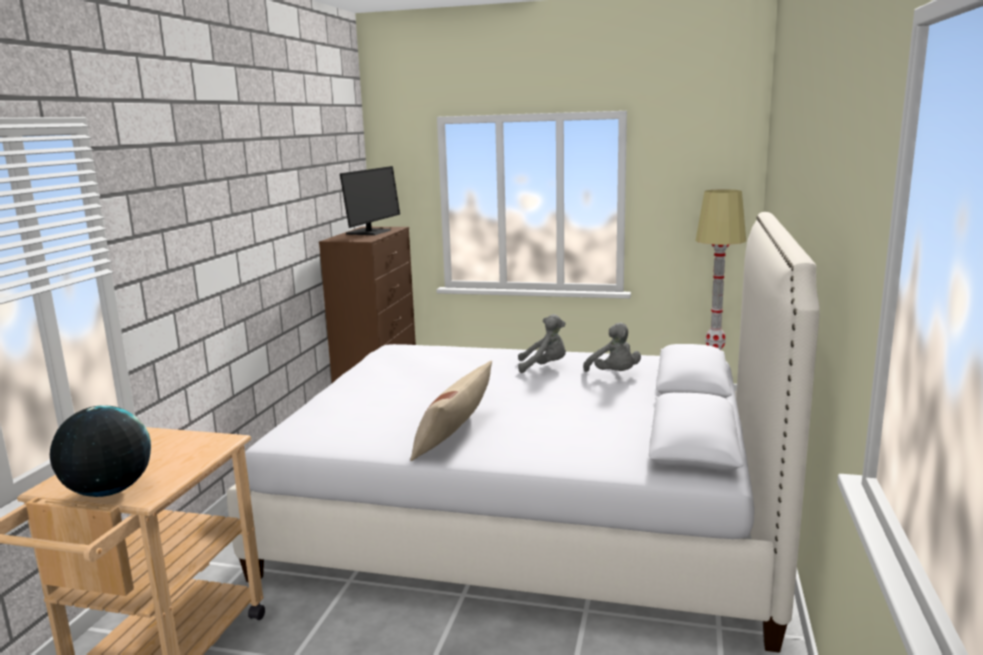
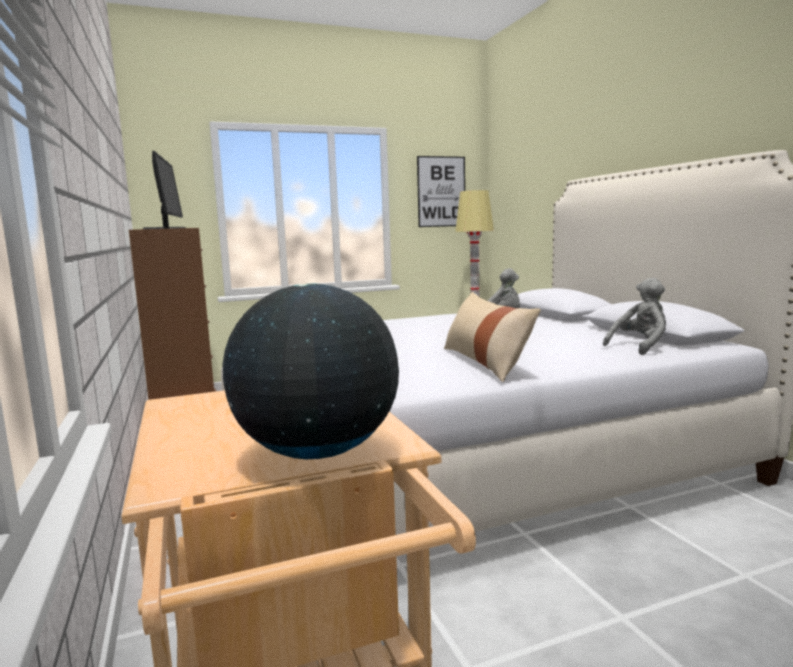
camera: 35 degrees left, 5 degrees down
grey plush toy [518,314,566,373] -> grey plush toy moved to [603,278,666,355]
none -> picture [417,156,465,227]

